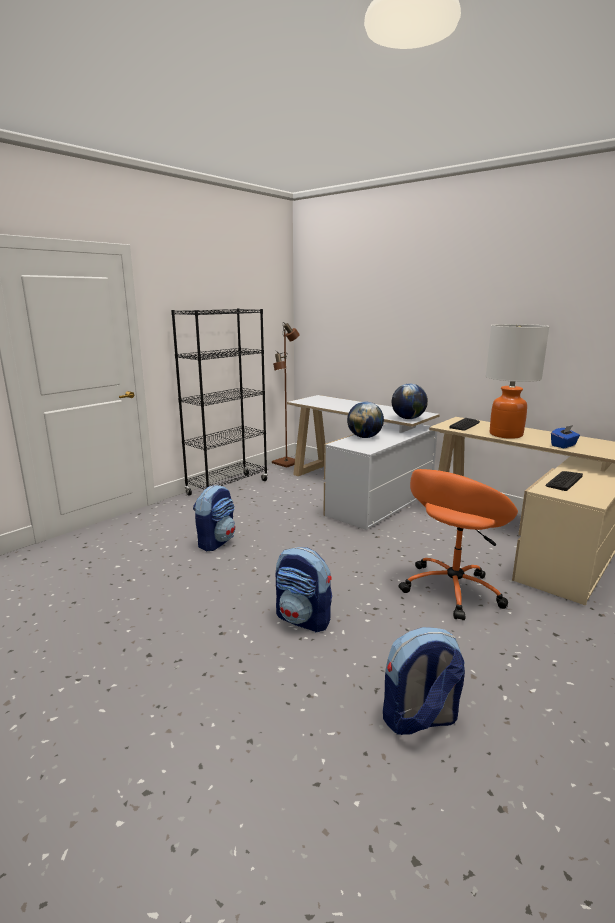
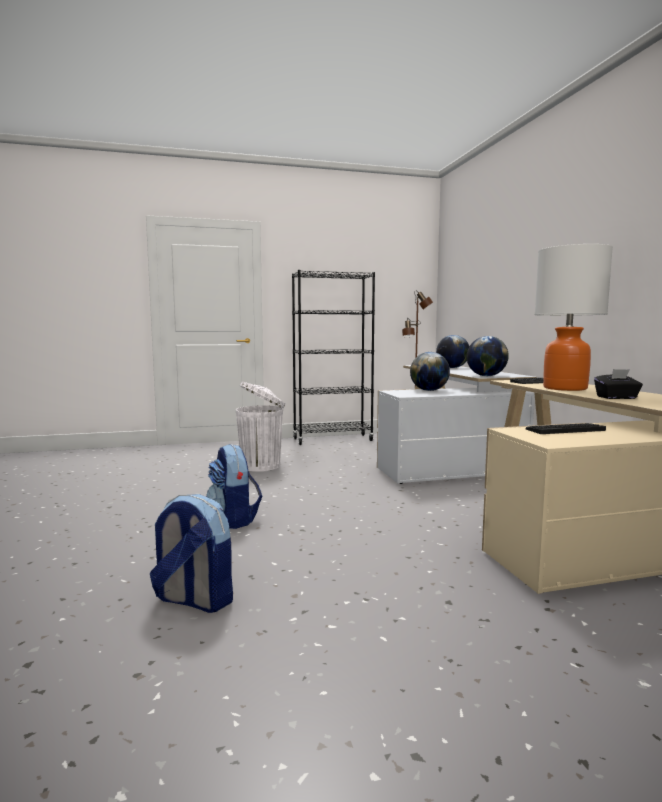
camera: 35 degrees right, 10 degrees down
backpack [193,485,235,551] -> white trash can [236,382,285,472]
orange office chair [399,469,518,620] -> none
blue tissue box [551,425,580,448] -> black tissue box [594,369,643,399]
none -> globe [436,335,469,368]

